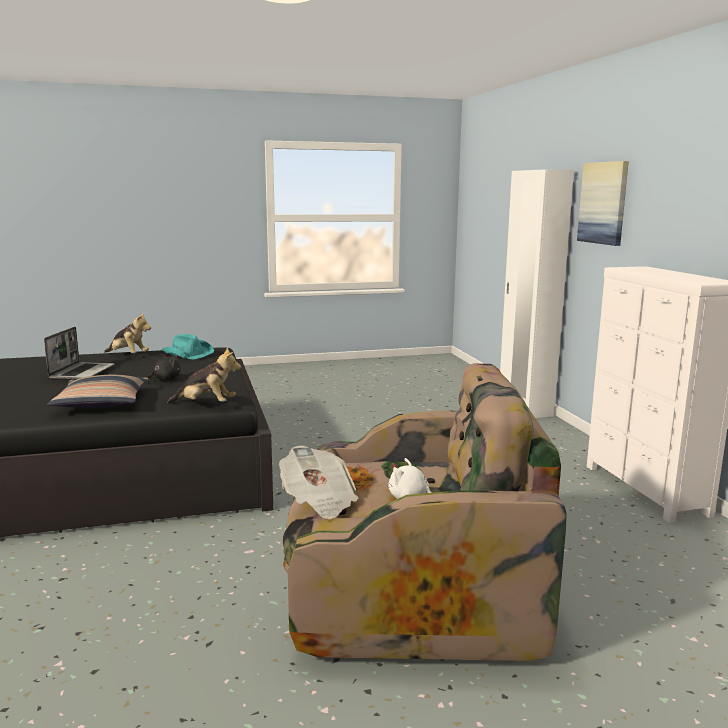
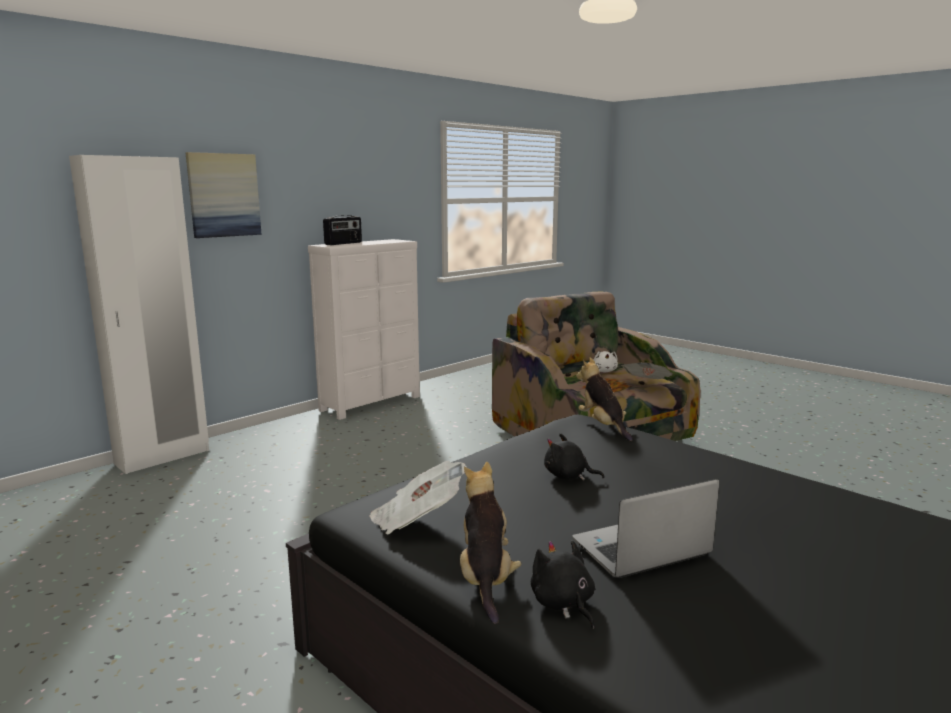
camera: 120 degrees left, 0 degrees up
pillow [47,375,149,408] -> none
turquoise hat [161,334,214,360] -> newspaper [369,461,467,535]
none -> radio [323,215,362,245]
none -> black plush toy [531,540,595,629]

